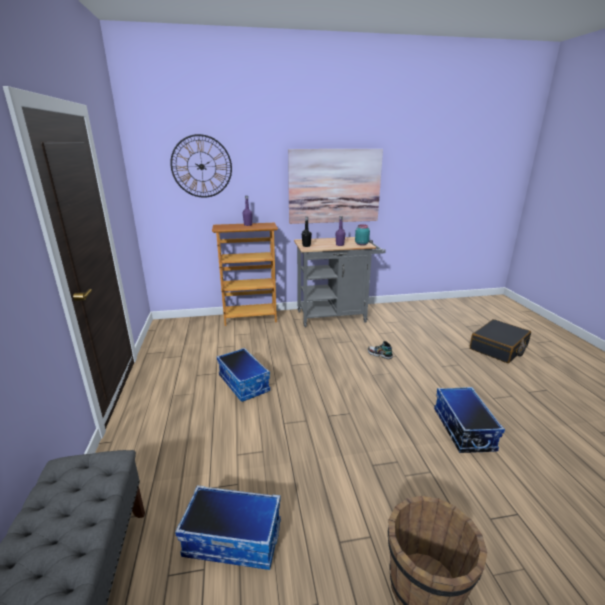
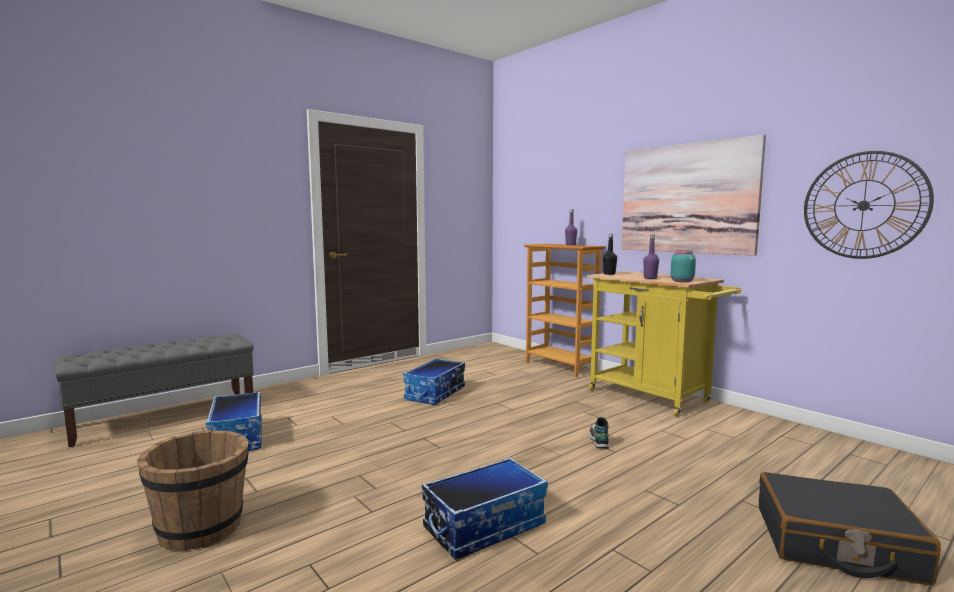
camera: 60 degrees right, 15 degrees down
wall clock [170,134,232,198] -> wall clock moved to [804,151,934,259]
grey cart [294,237,386,327] -> yellow cart [587,271,741,417]

